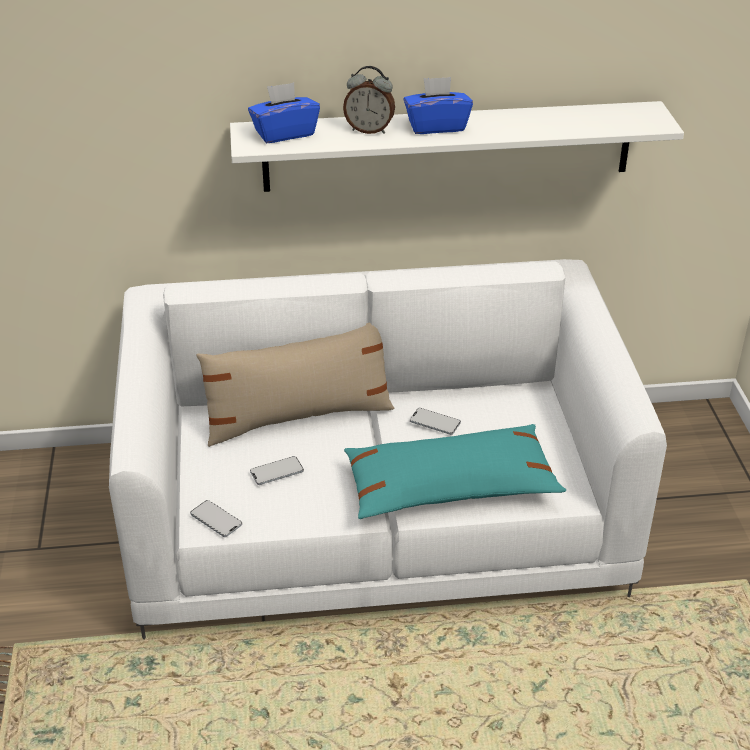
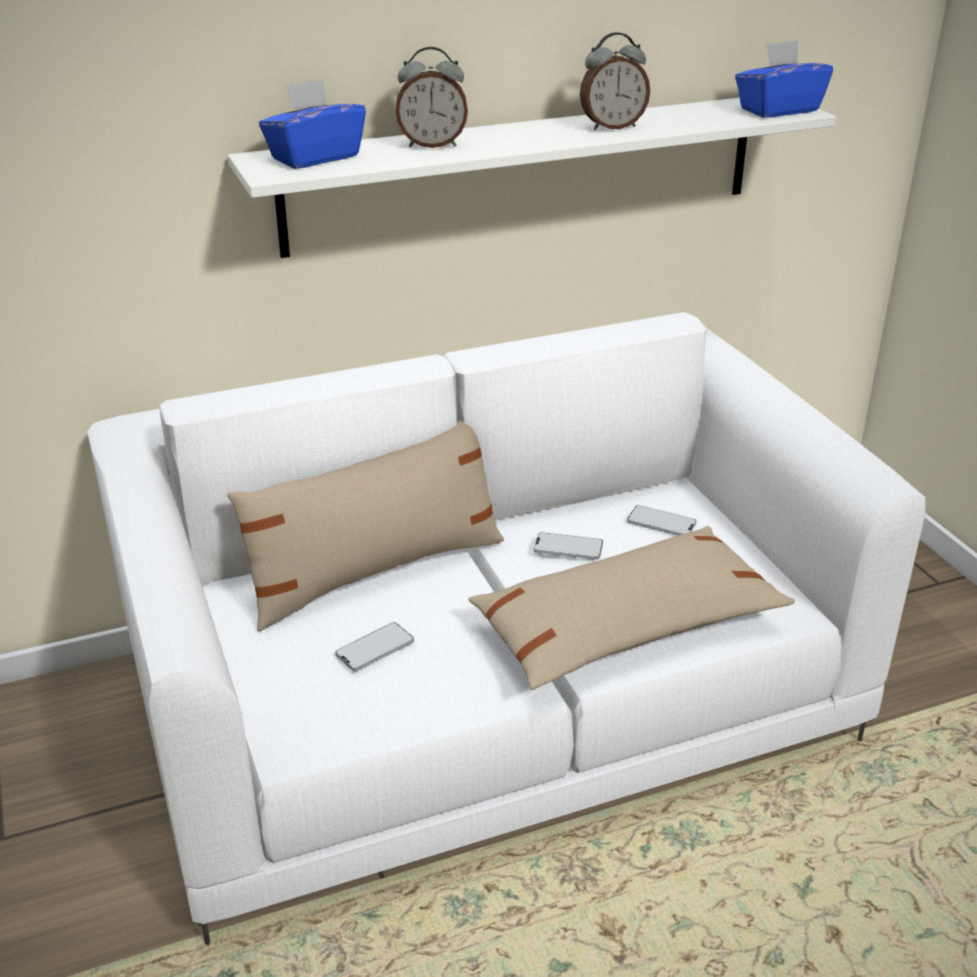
camera: 15 degrees left, 5 degrees down
phone [190,500,242,537] -> phone moved to [627,505,696,536]
turquoise pillow [344,424,566,519] -> beige pillow [468,526,795,690]
blue tissue box [404,77,473,134] -> blue tissue box moved to [735,40,833,118]
none -> alarm clock [580,32,650,130]

